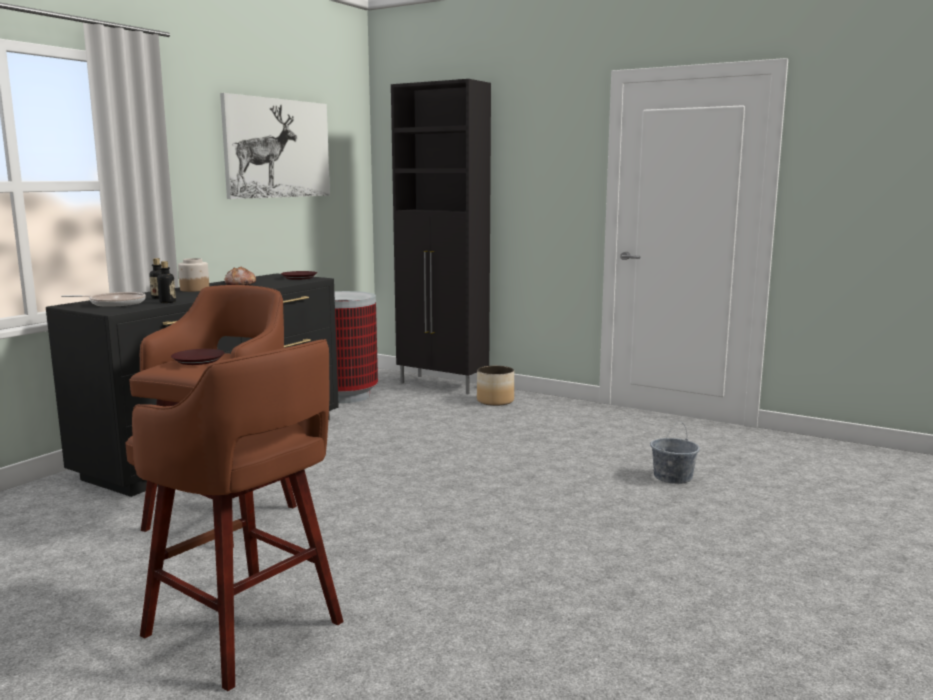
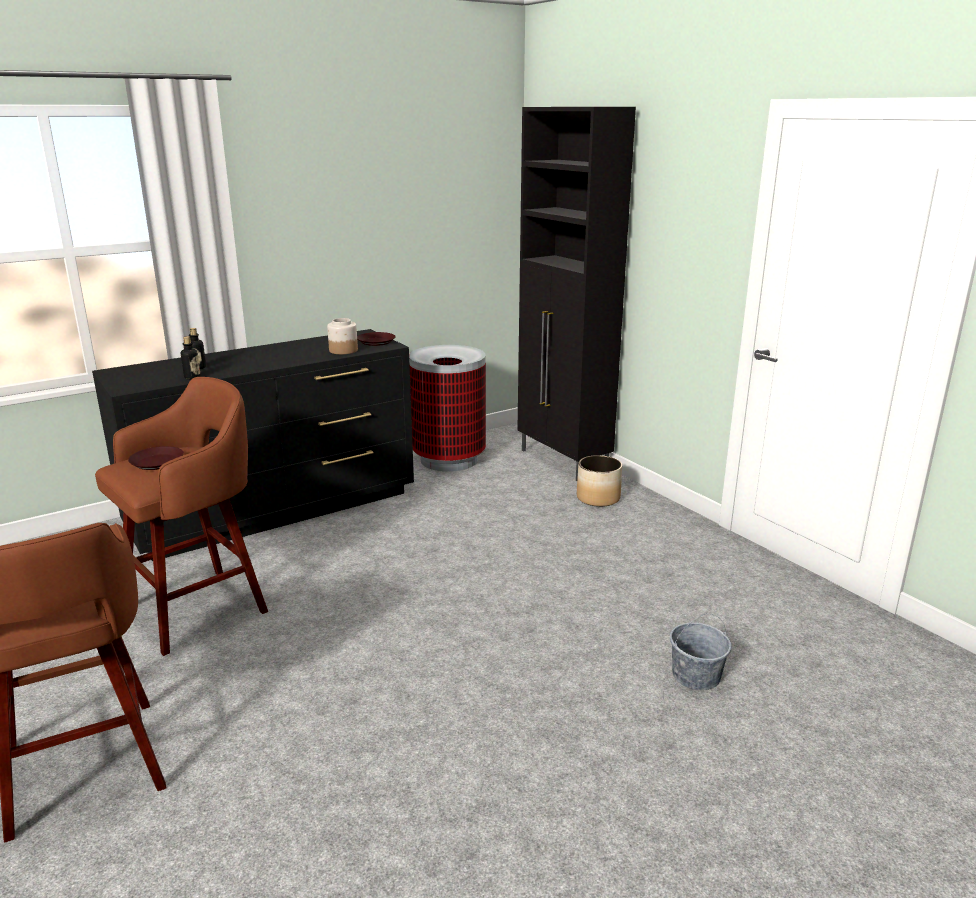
camera: 25 degrees right, 10 degrees up
frying pan [61,292,146,307] -> none
jar [178,258,209,292] -> jar moved to [327,318,358,354]
picture [220,93,330,199] -> none
bread [224,267,256,285] -> none

